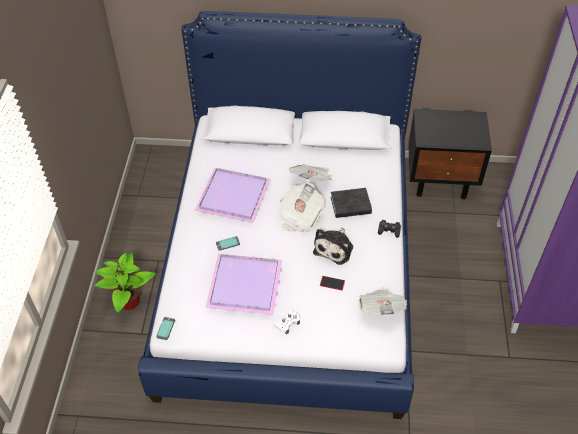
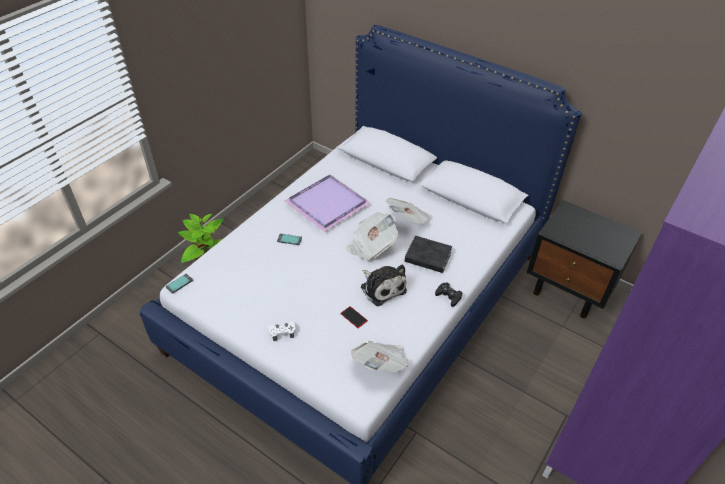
camera: 30 degrees right, 5 degrees down
purple tray [206,254,282,315] -> none
plush toy [313,228,353,265] -> plush toy turned 90 degrees counterclockwise [361,265,407,306]

